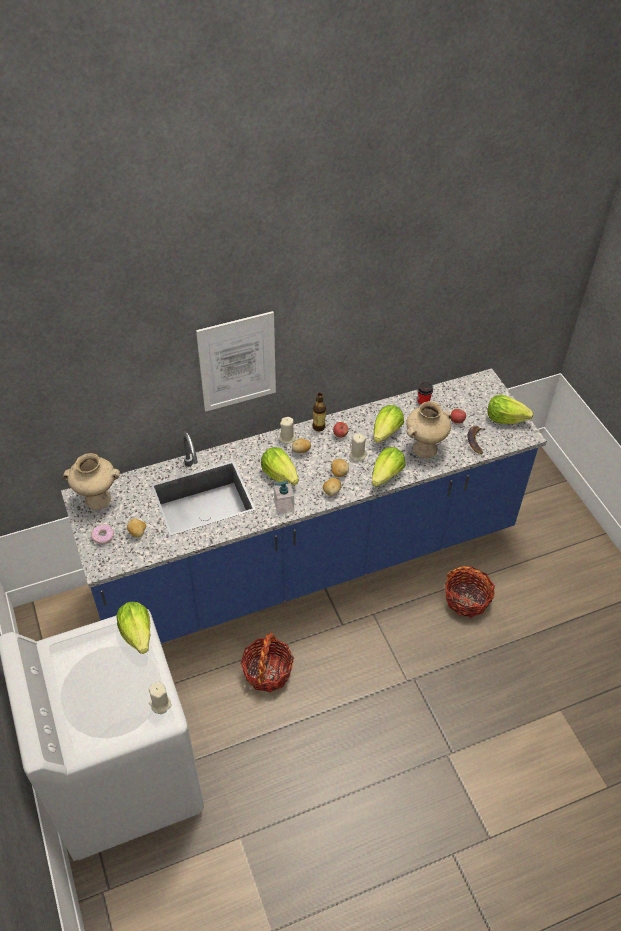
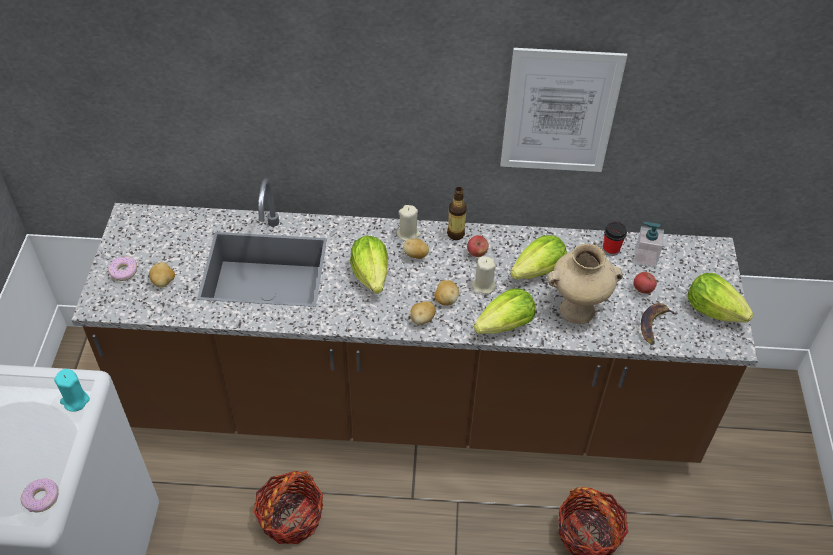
camera: 25 degrees right, 0 degrees up
blue counter [61,368,547,643] -> brown counter [72,178,758,463]
beige vase [63,453,120,510] -> none
lettuce [116,602,150,654] -> turquoise candle [54,369,90,412]
beige candle [149,682,171,714] -> donut [21,478,58,512]
picture [196,311,276,412] -> picture moved to [500,48,627,172]
soap dispenser [274,481,294,514] -> soap dispenser moved to [634,222,664,268]

